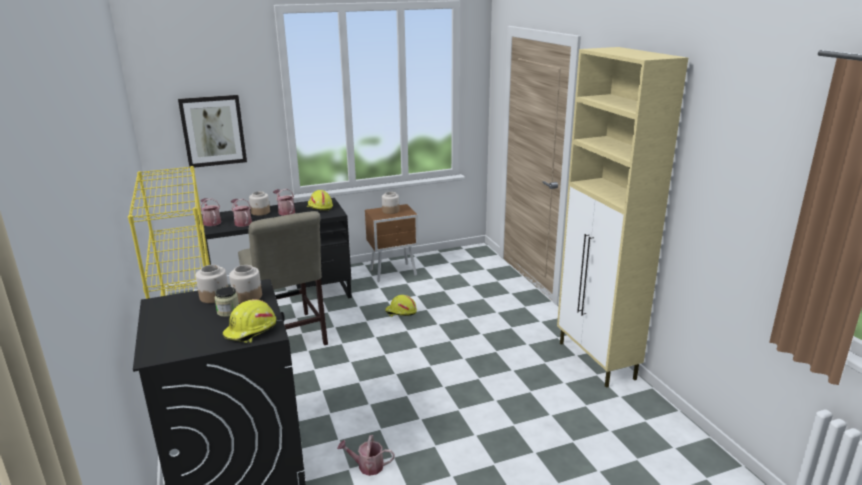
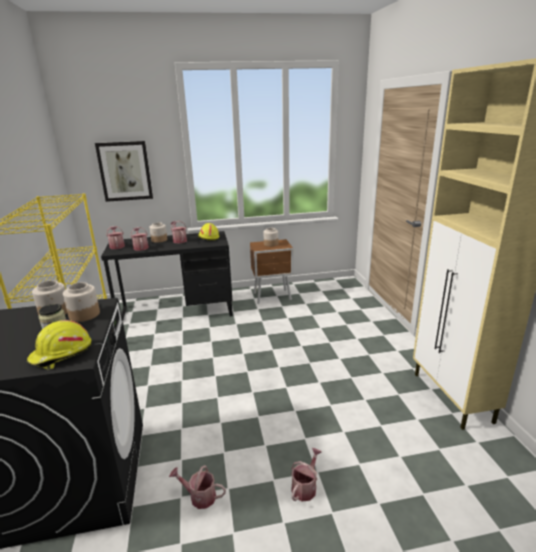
camera: 10 degrees right, 0 degrees up
beige chair [238,211,328,345] -> none
yellow hard hat [385,295,417,317] -> none
none -> watering can [291,448,321,501]

